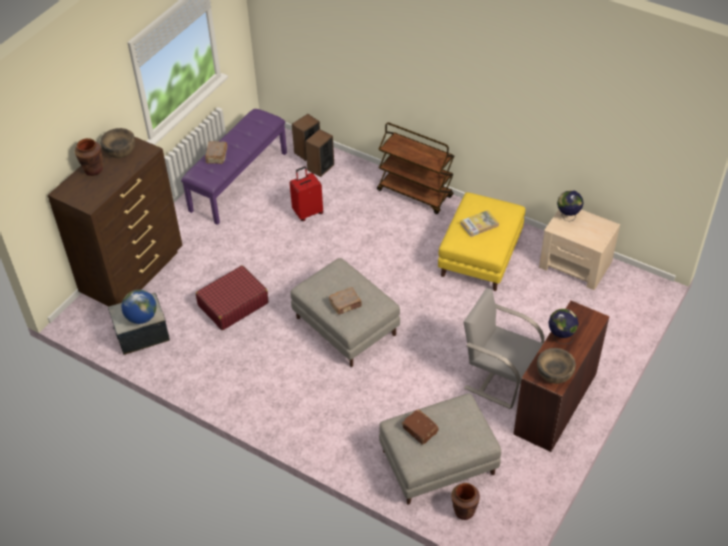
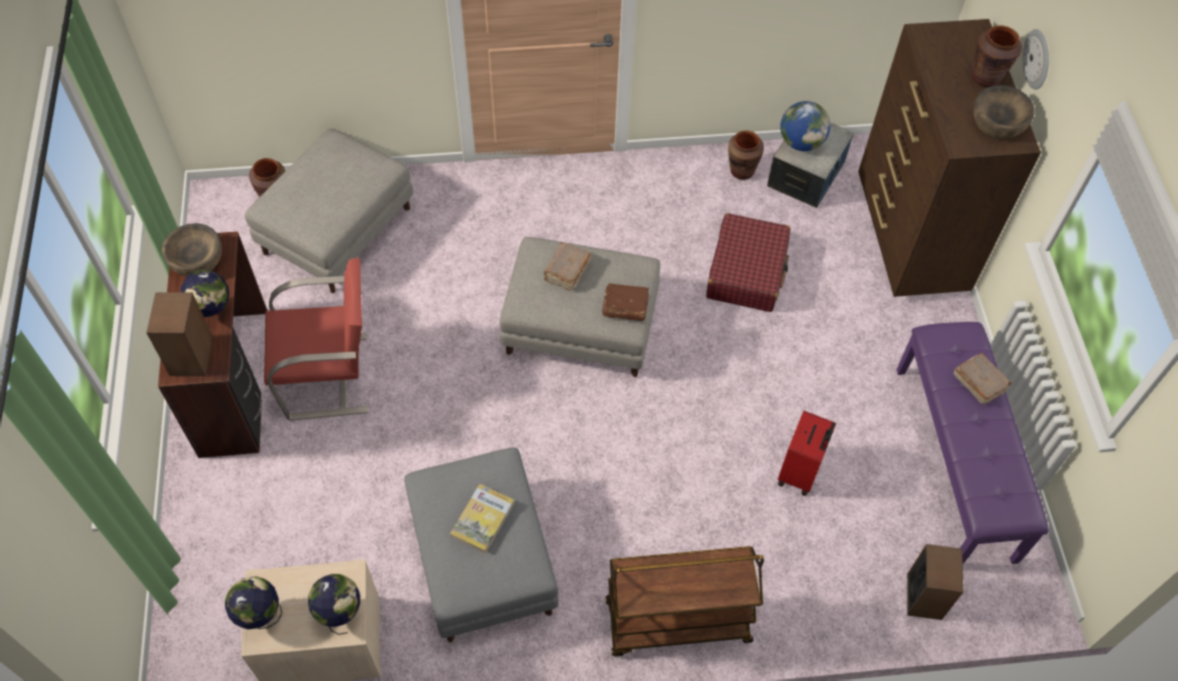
camera: 140 degrees right, 10 degrees up
speaker [305,129,334,177] -> speaker moved to [146,292,213,376]
brown book [402,409,439,445] -> brown book moved to [602,283,649,321]
yellow ottoman [438,192,525,291] -> grey ottoman [404,448,559,642]
grey chair [463,288,545,409] -> red chair [264,258,369,421]
none -> globe [225,576,282,629]
none -> brown vase [728,130,764,180]
none -> wall clock [1023,29,1049,90]

